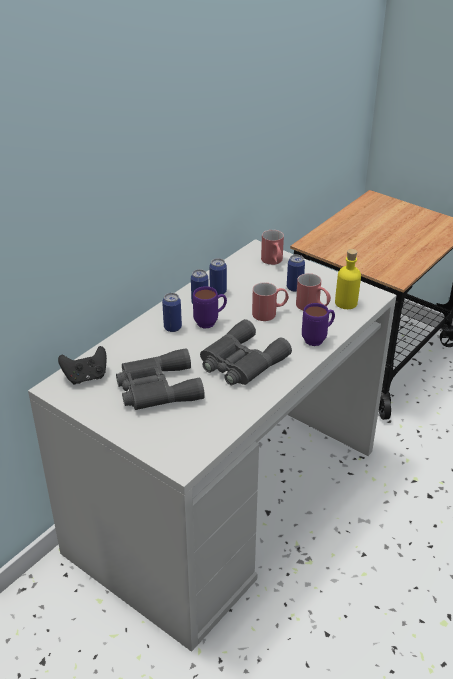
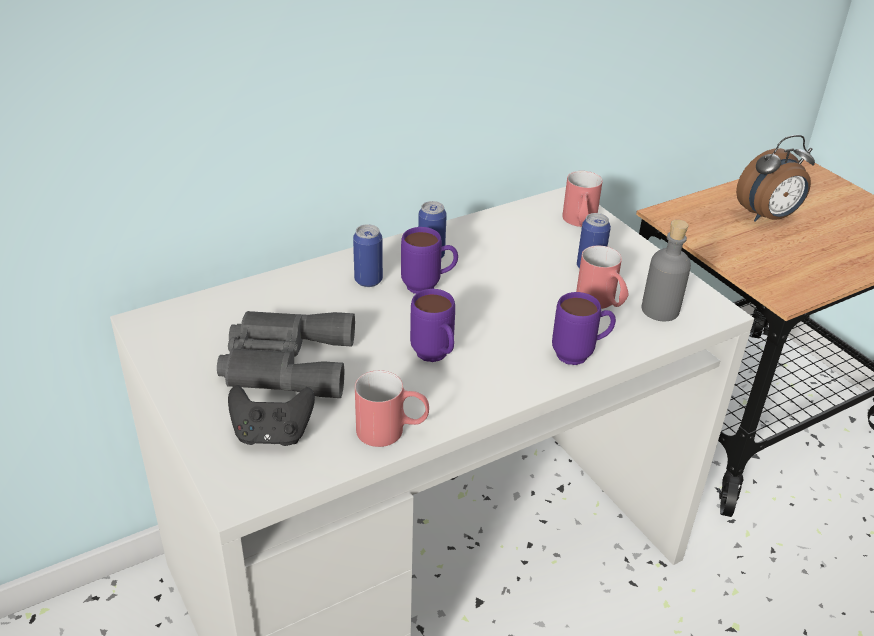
camera: 20 degrees right, 0 degrees up
black game controller [58,346,107,385] -> black game controller moved to [228,385,315,446]
grey binoculars [200,319,292,385] -> purple mug [410,289,455,362]
can [209,258,227,295] -> none
red mug [252,282,289,321] -> red mug moved to [355,370,429,447]
yellow bottle [335,249,361,309] -> grey bottle [641,220,691,321]
none -> alarm clock [736,135,815,222]

